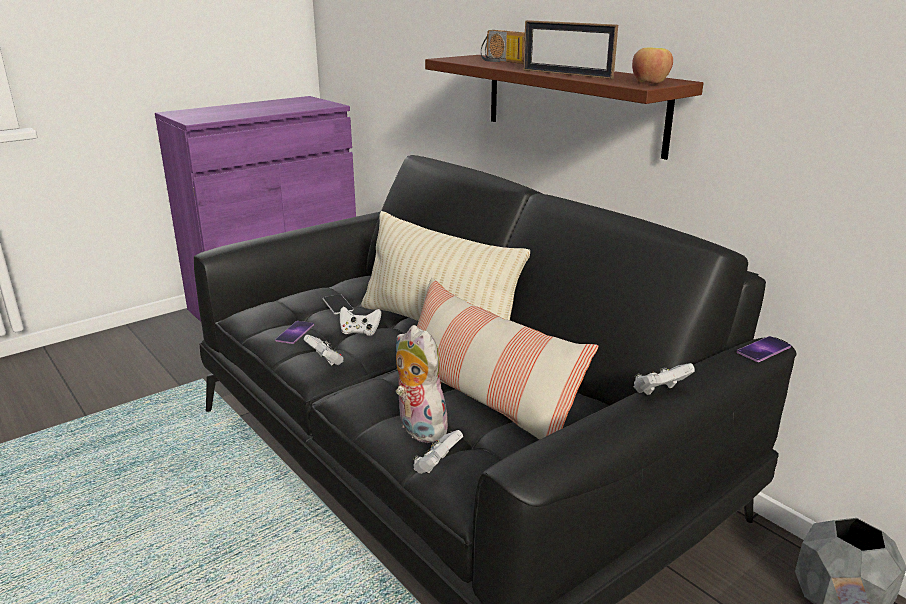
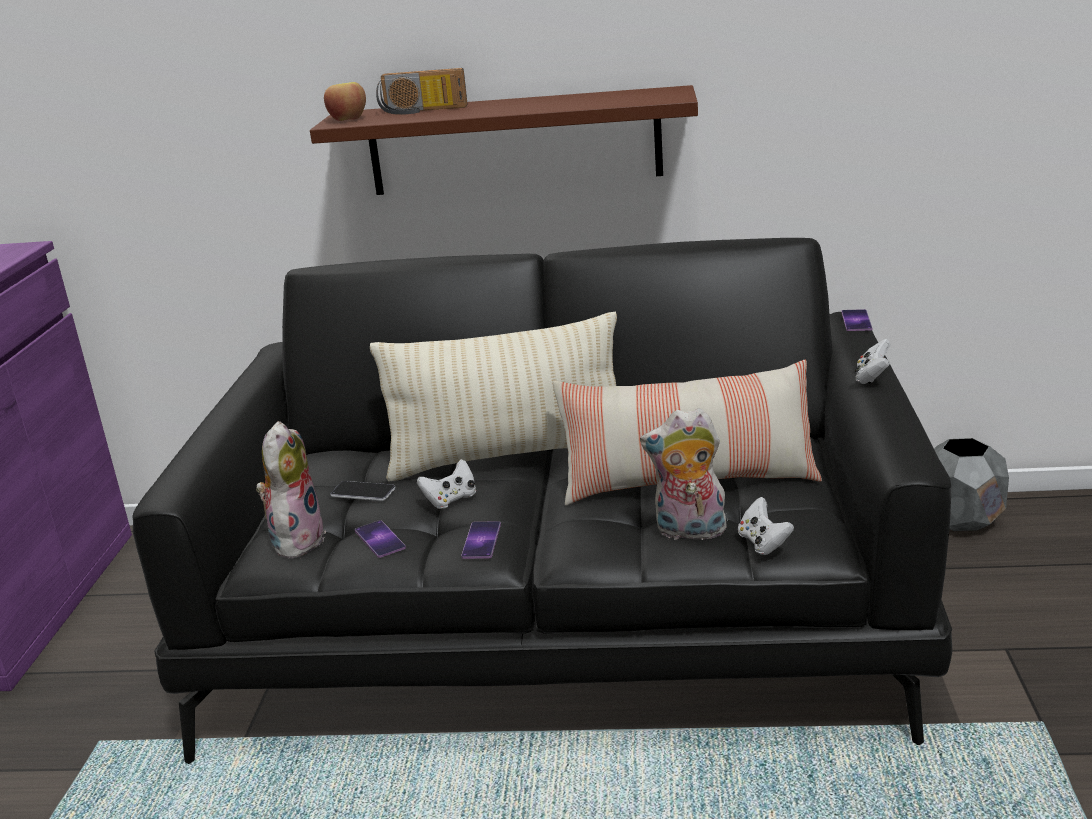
camera: 45 degrees left, 0 degrees up
white game controller [304,335,344,366] -> phone [461,521,501,559]
picture frame [523,20,618,79] -> none
apple [632,48,673,84] -> apple moved to [324,82,366,121]
none -> plush toy [256,421,326,558]

